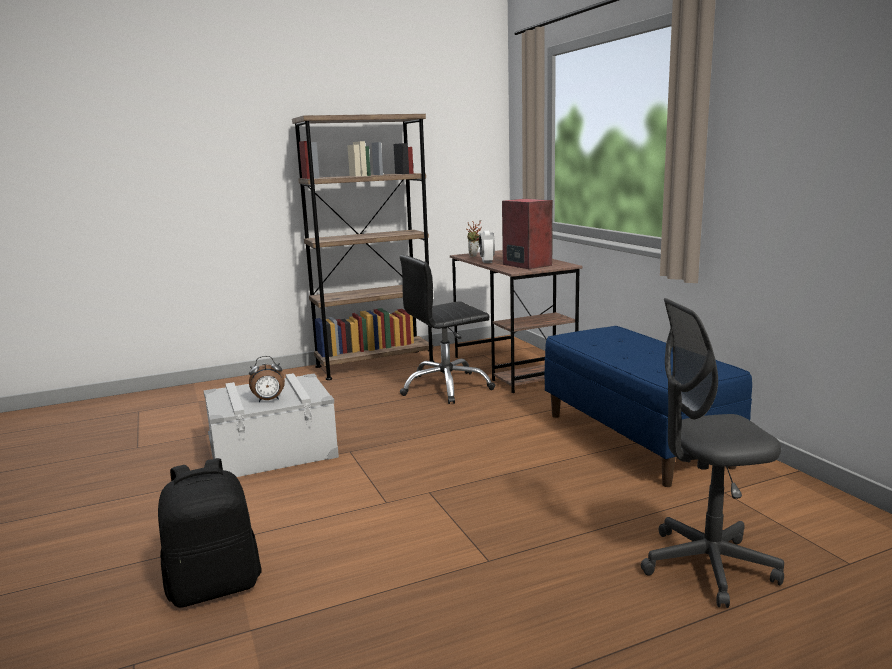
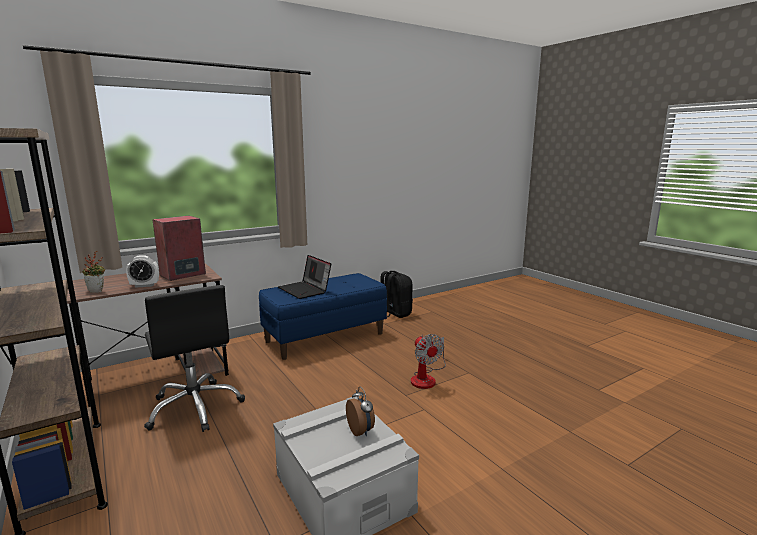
camera: 100 degrees left, 0 degrees up
black backpack [158,458,262,608] -> black backpack moved to [380,271,413,318]
grey office chair [641,298,784,608] -> none
none -> laptop [278,255,331,299]
none -> fan [411,334,446,389]

